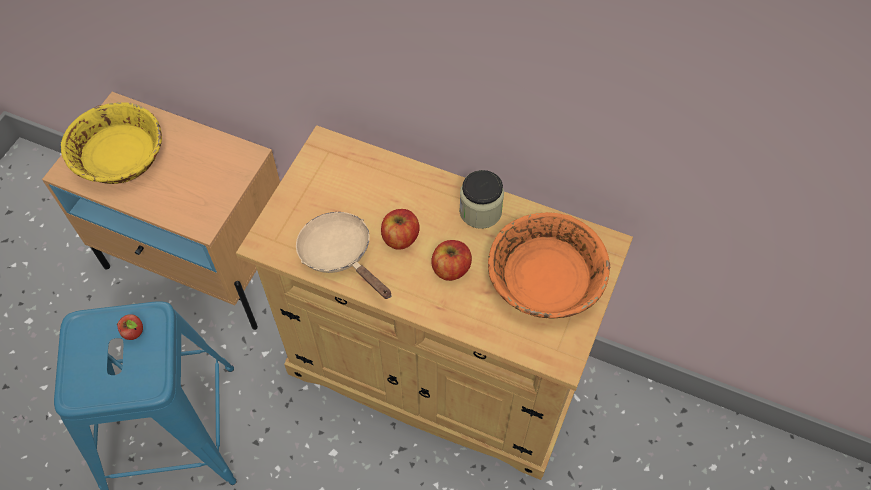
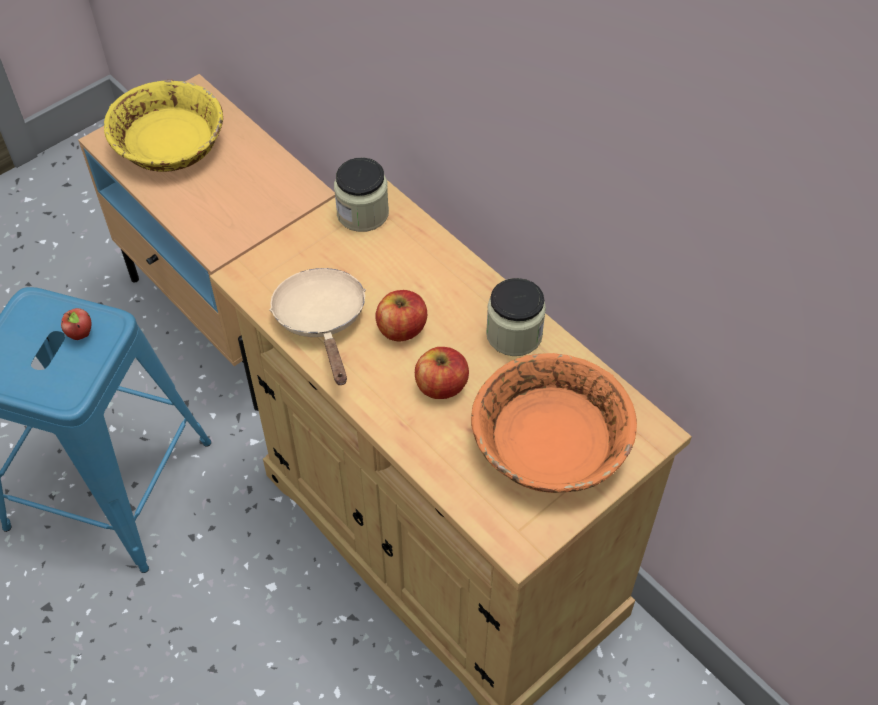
camera: 25 degrees right, 5 degrees down
none -> jar [334,157,389,232]

